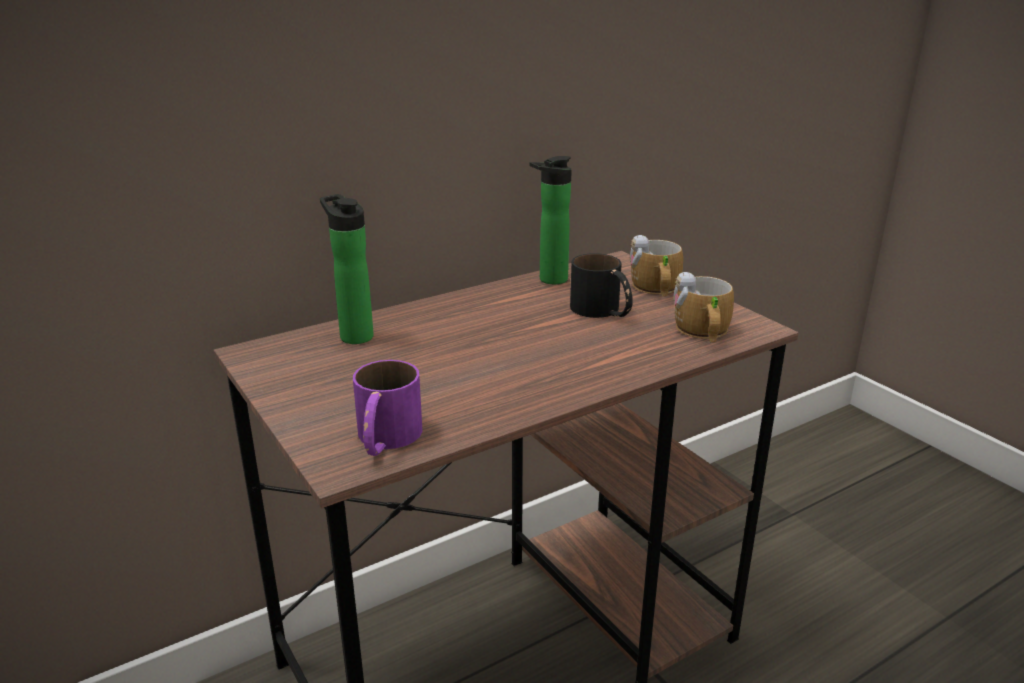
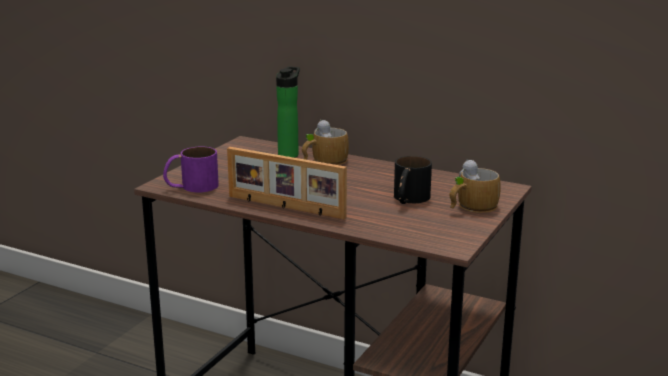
camera: 60 degrees right, 5 degrees down
bottle [529,156,572,284] -> none
mug [673,272,734,342] -> mug moved to [302,120,349,165]
none -> picture frame [227,147,347,219]

